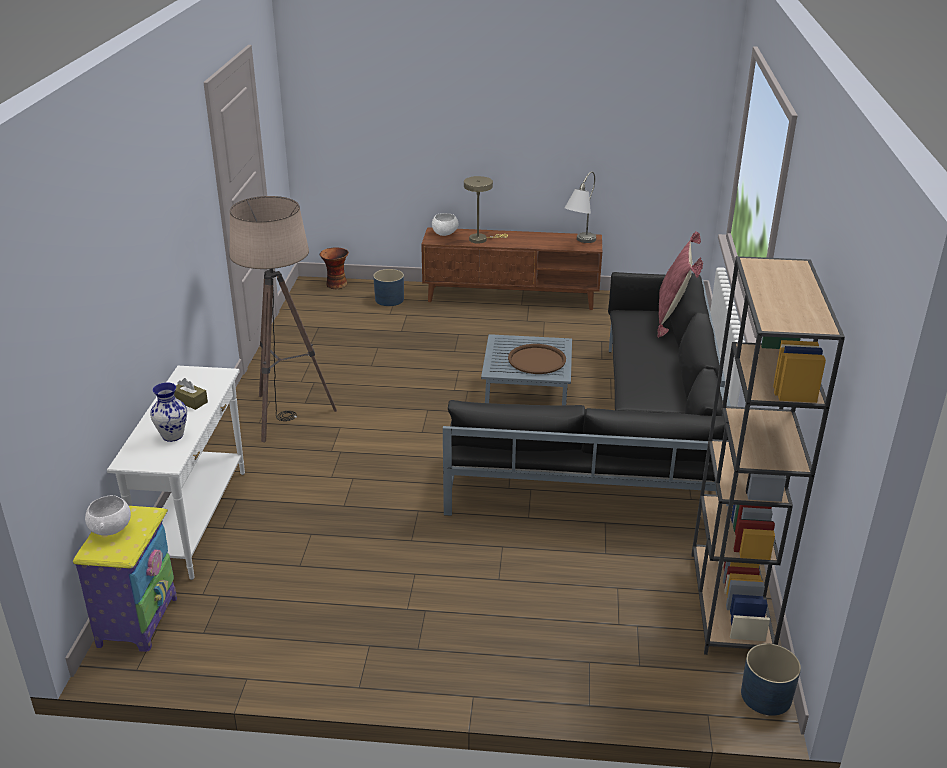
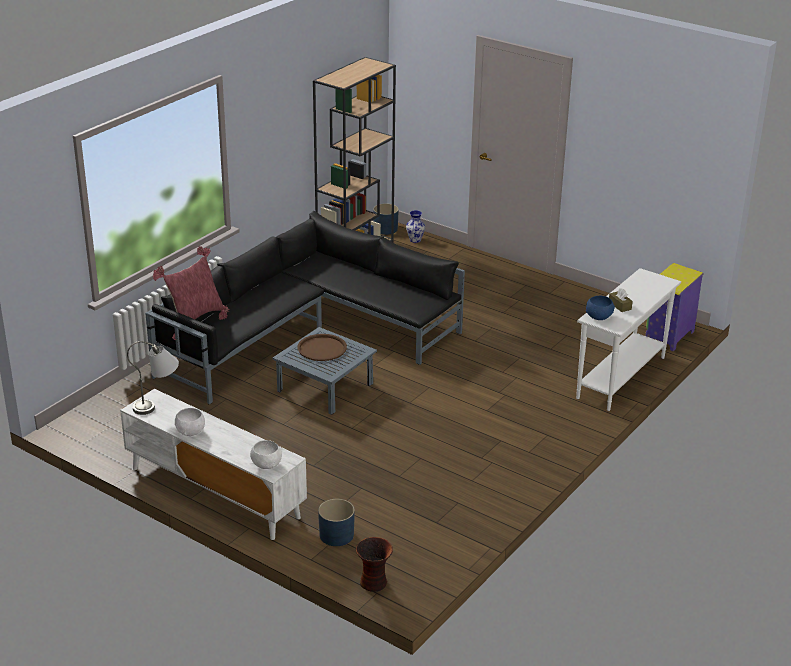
camera: 150 degrees left, 0 degrees up
white bowl [85,495,131,536] -> white bowl moved to [175,408,205,436]
vase [150,383,187,442] -> vase moved to [406,210,425,243]
floor lamp [229,196,337,442] -> none
brown tv stand [421,227,602,310] -> white tv stand [120,389,307,540]
beige table lamp [464,176,508,244] -> none
none -> blue bowl [586,296,615,320]

